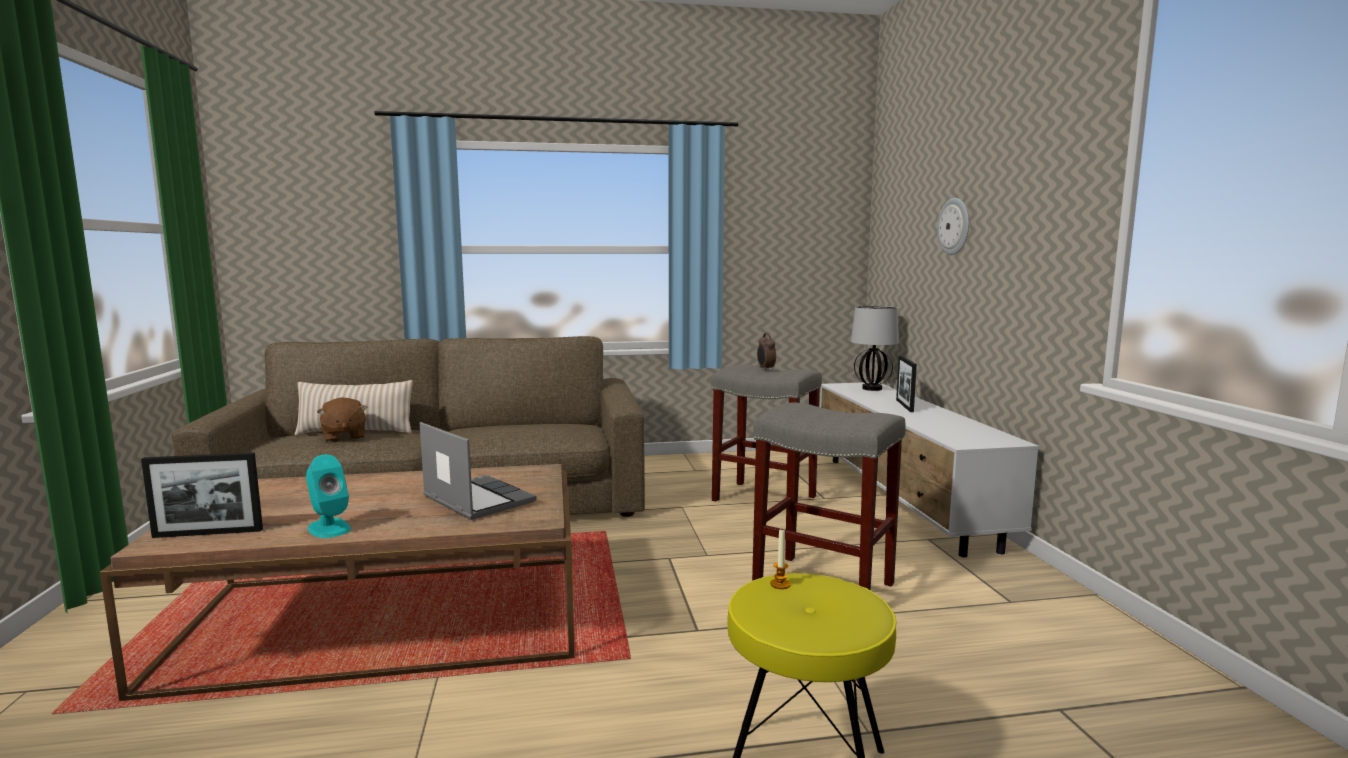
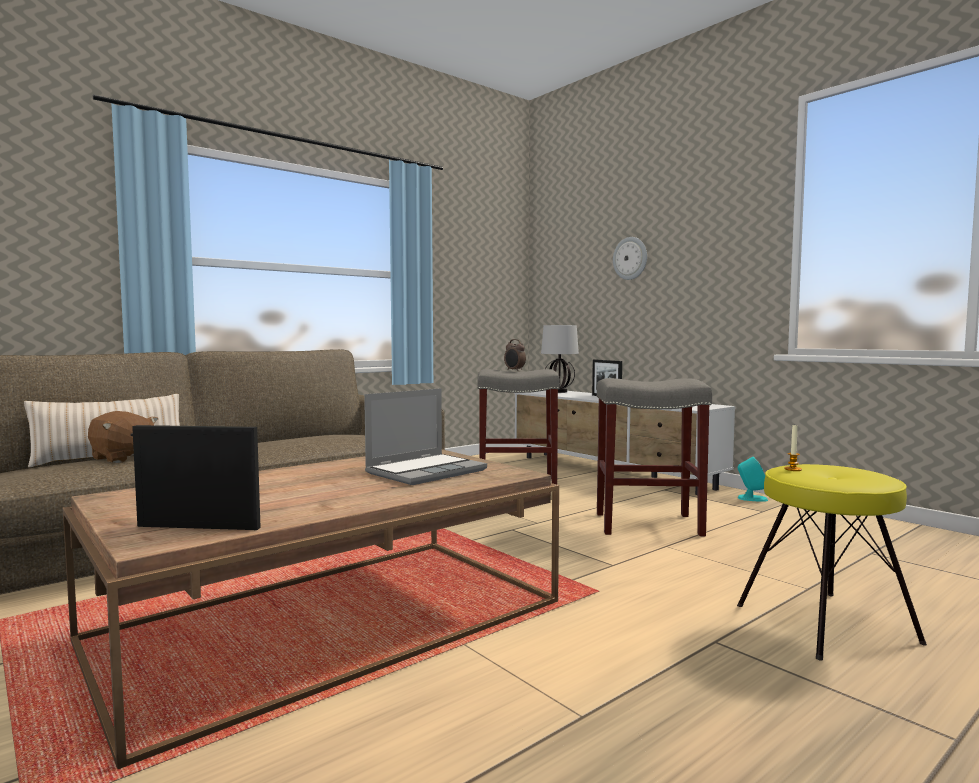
camera: 30 degrees left, 5 degrees down
picture frame [141,453,263,538] -> picture frame turned 135 degrees counterclockwise [132,425,261,530]
turquoise speaker [306,455,351,538] -> turquoise speaker moved to [738,457,768,502]
laptop [420,422,537,520] -> laptop turned 120 degrees clockwise [364,388,487,485]

